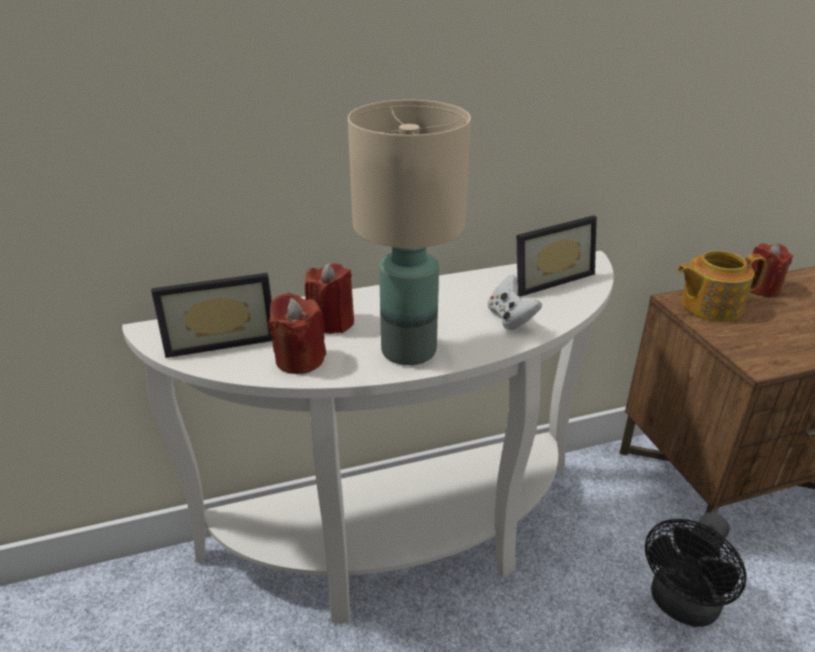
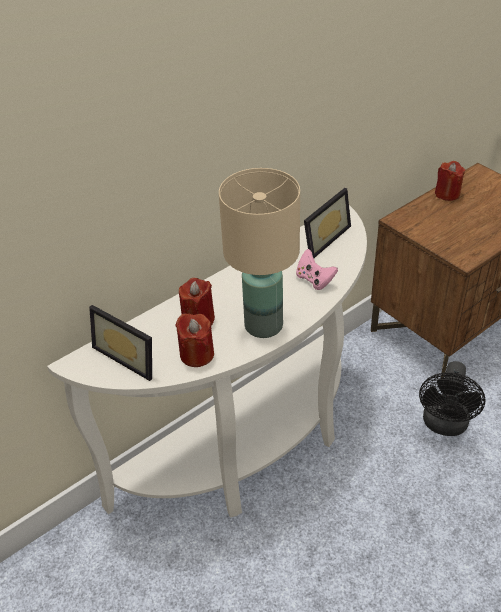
camera: 20 degrees left, 10 degrees up
picture frame [151,273,272,358] -> picture frame turned 75 degrees clockwise [89,305,152,381]
white game controller [488,275,542,330] -> pink game controller [296,249,338,290]
teapot [677,250,766,322] -> none

